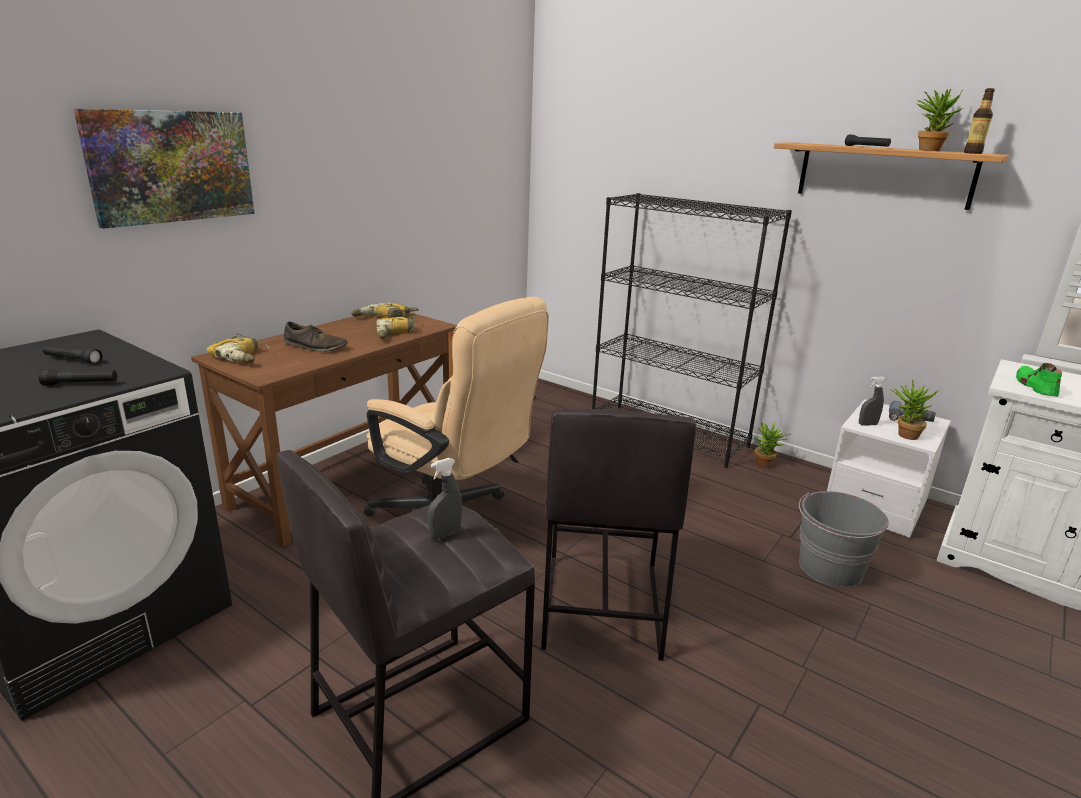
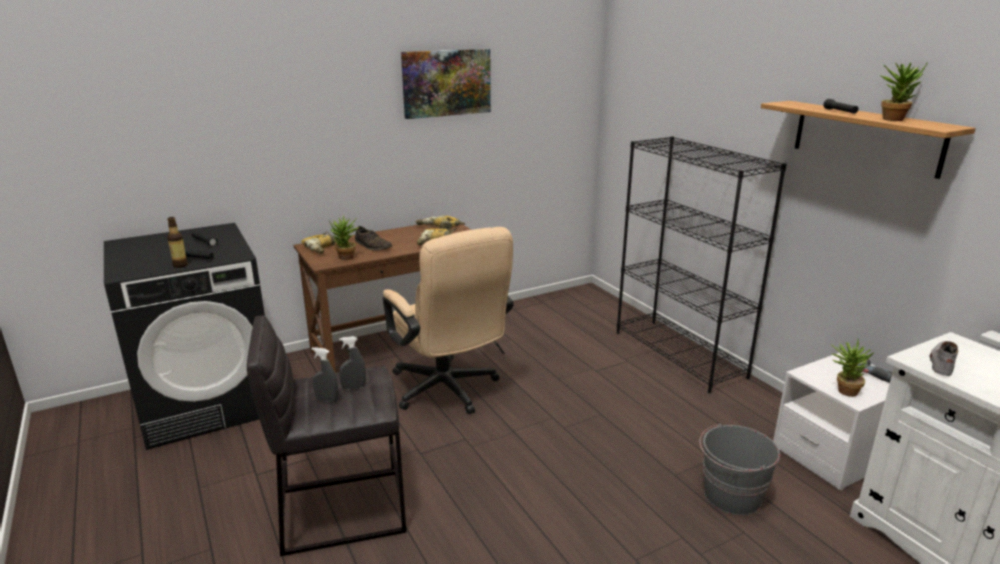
camera: 25 degrees right, 0 degrees up
picture [73,108,254,229] -> picture moved to [401,49,491,119]
grey stool [541,409,696,661] -> none
potted plant [754,420,790,467] -> potted plant moved to [329,215,360,260]
grey spray bottle [859,377,886,426] -> grey spray bottle moved to [311,347,338,402]
bottle [964,88,995,154] -> bottle moved to [167,217,188,268]
green shoe [1016,363,1062,397] -> grey shoe [929,341,958,376]

